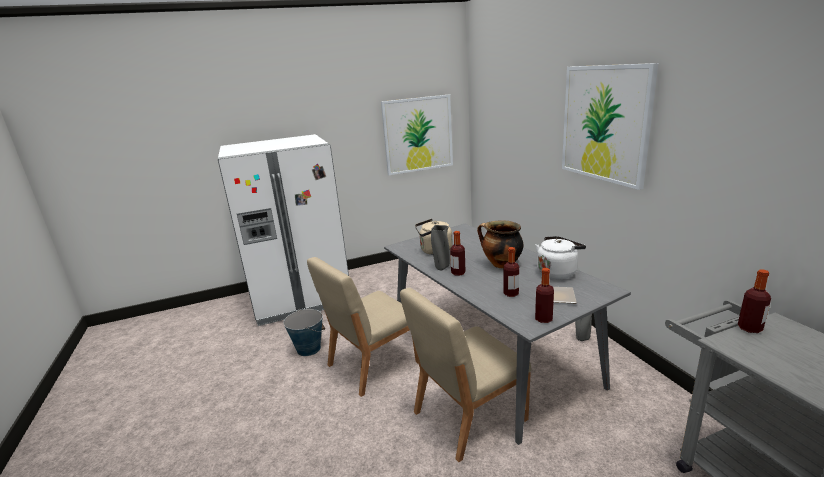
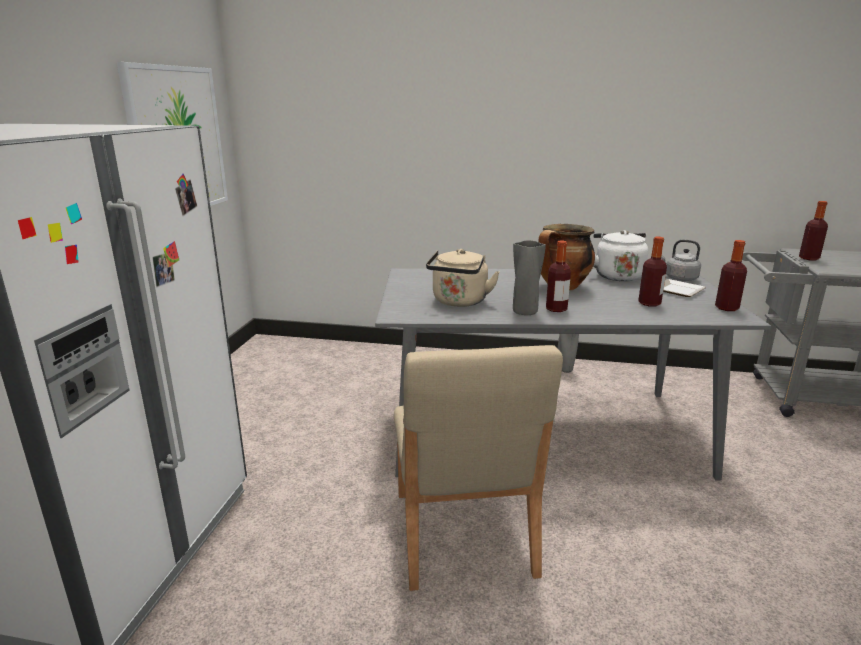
camera: 60 degrees left, 0 degrees up
bucket [283,309,325,356] -> none
beige chair [400,288,532,462] -> none
picture [562,63,658,190] -> none
none -> grey kettle [661,240,701,281]

